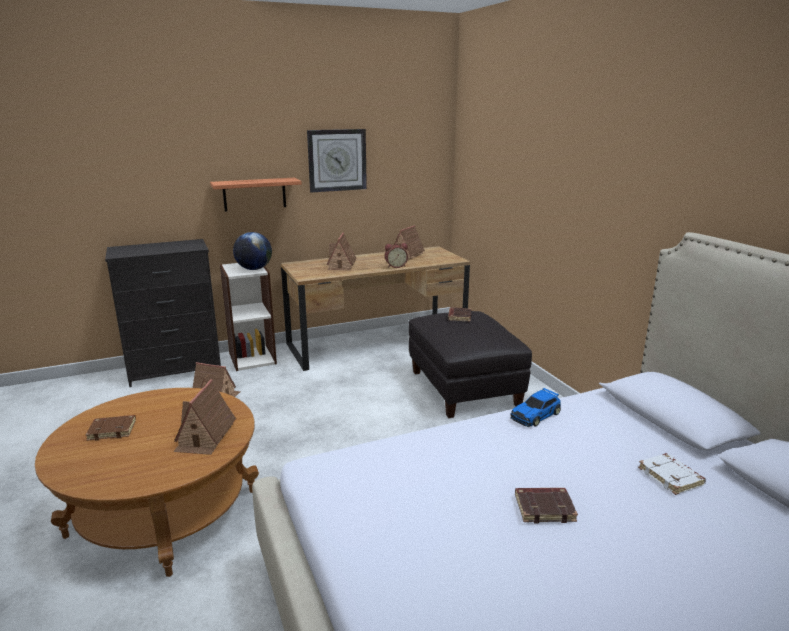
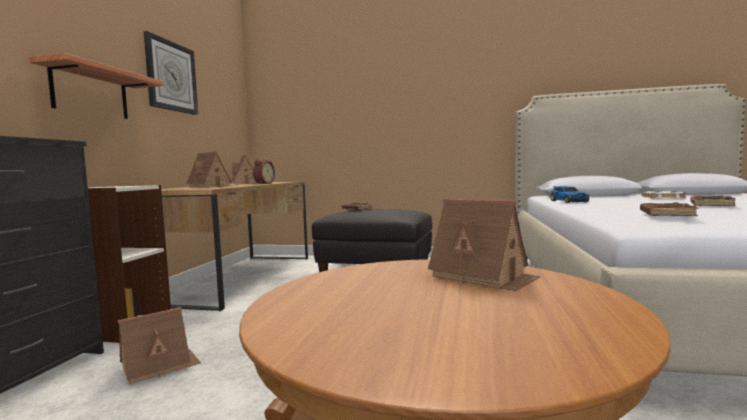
camera: 55 degrees left, 15 degrees down
brown book [85,415,136,441] -> brown book moved to [640,202,698,216]
globe [233,232,272,270] -> none

